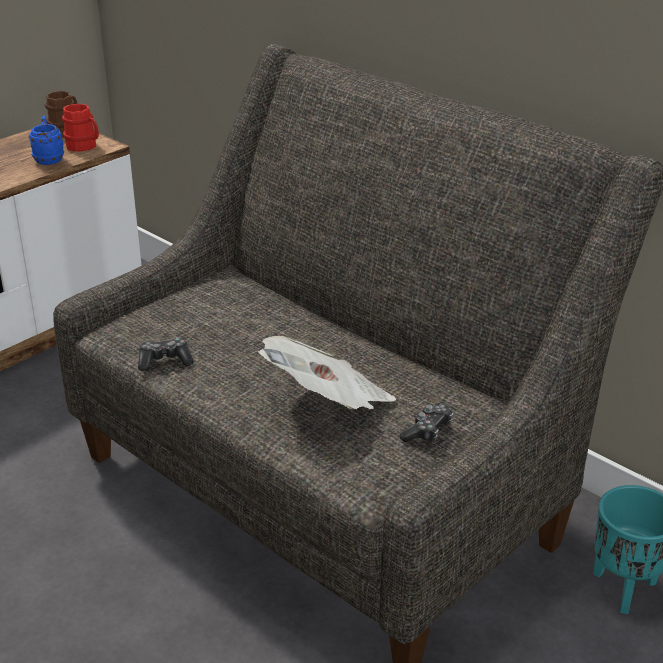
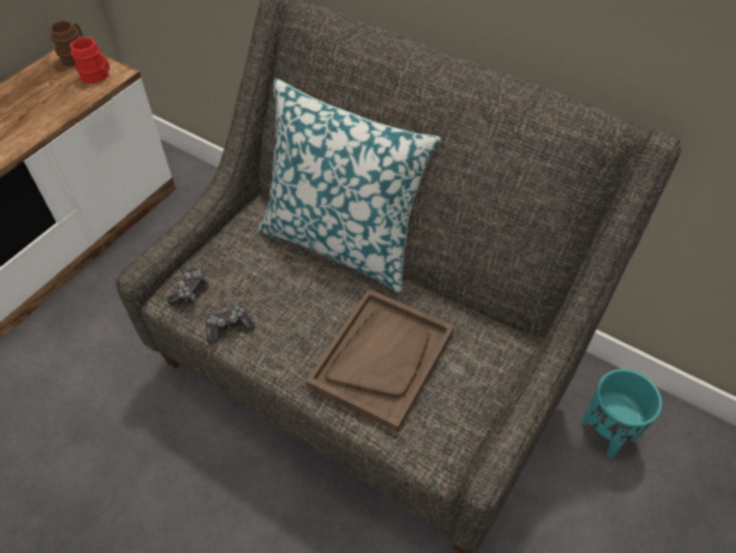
camera: 10 degrees left, 20 degrees up
blue mug [29,116,64,165] -> none
newspaper [258,336,396,410] -> brown tray [306,289,454,433]
game controller [399,403,454,443] -> game controller moved to [167,268,208,305]
none -> pillow [258,79,440,293]

